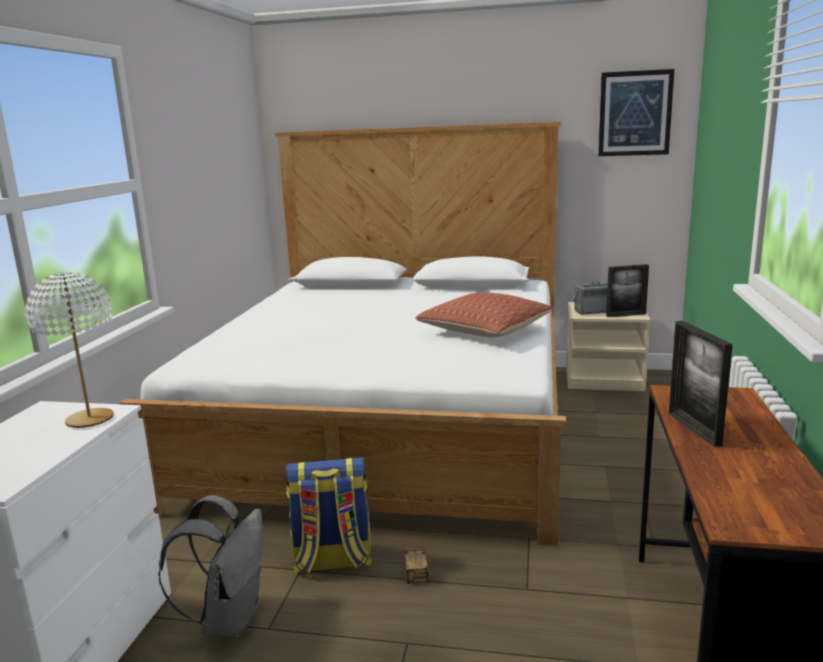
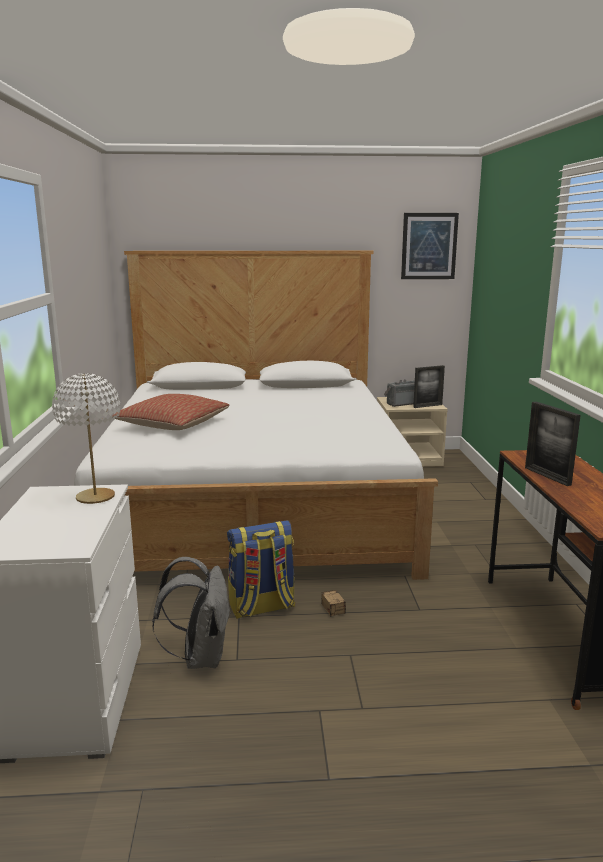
camera: 15 degrees left, 0 degrees up
pillow [415,292,553,337] -> pillow moved to [112,394,230,430]

